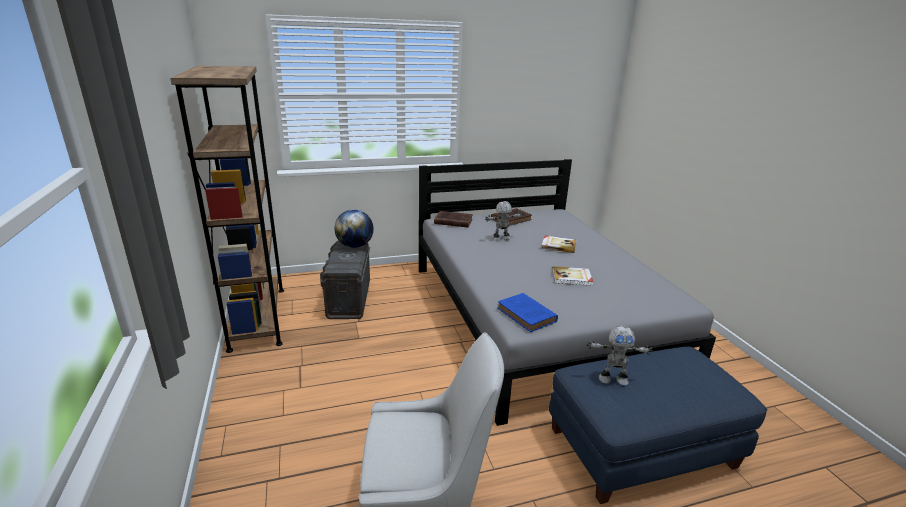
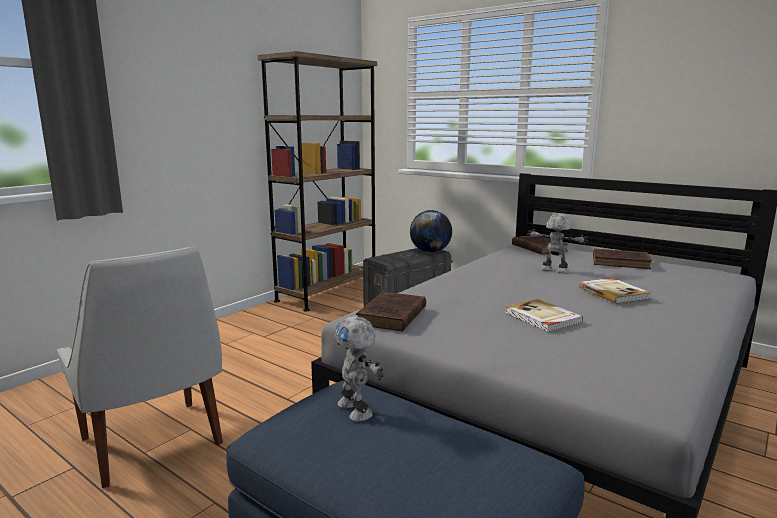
camera: 55 degrees right, 10 degrees down
blue book [497,293,558,332] -> brown book [356,292,426,331]

